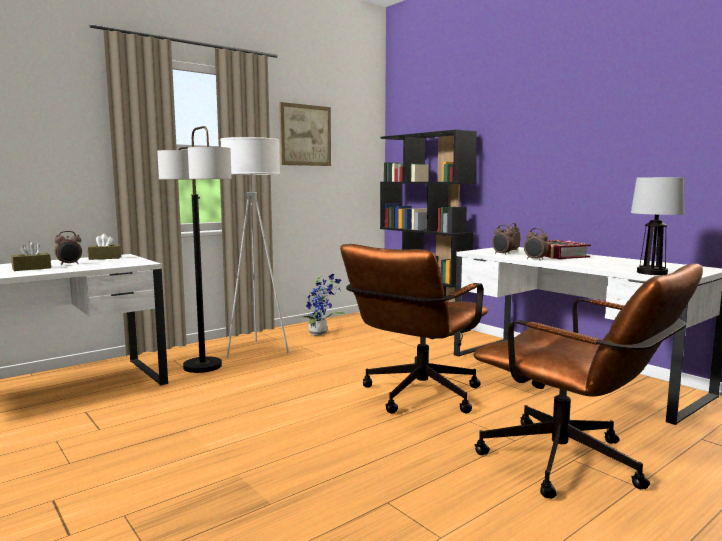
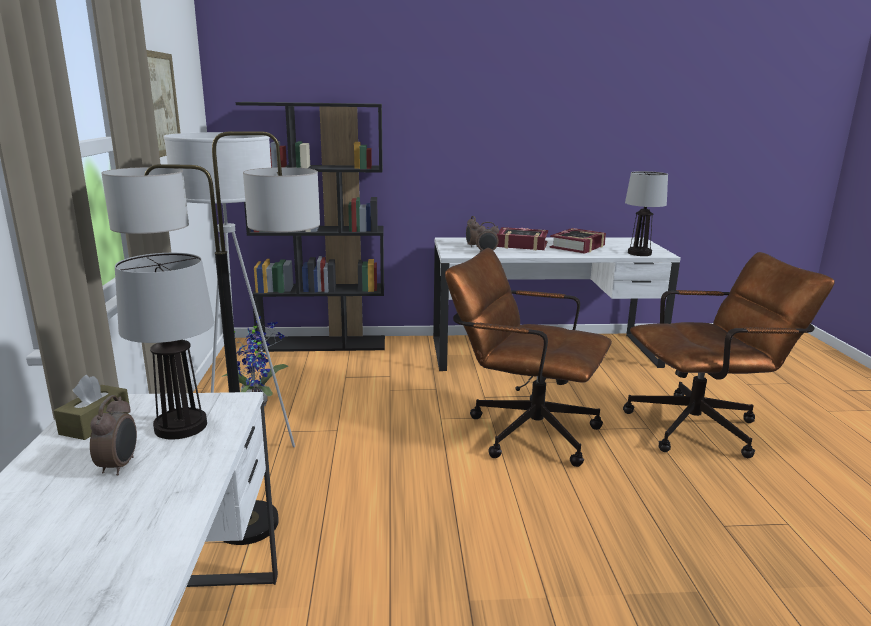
camera: 55 degrees left, 10 degrees up
brown tissue box [11,241,51,271] -> none
brown office chair [340,244,488,414] -> brown office chair turned 135 degrees clockwise [445,248,612,467]
alarm clock [524,228,548,261] -> none
none -> table lamp [115,253,214,439]
none -> book [550,228,606,254]

